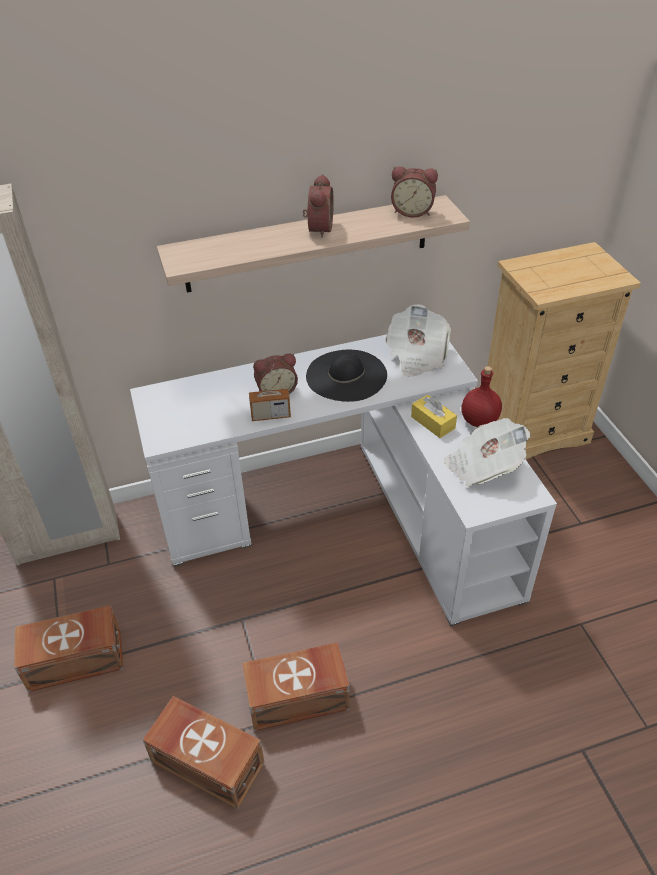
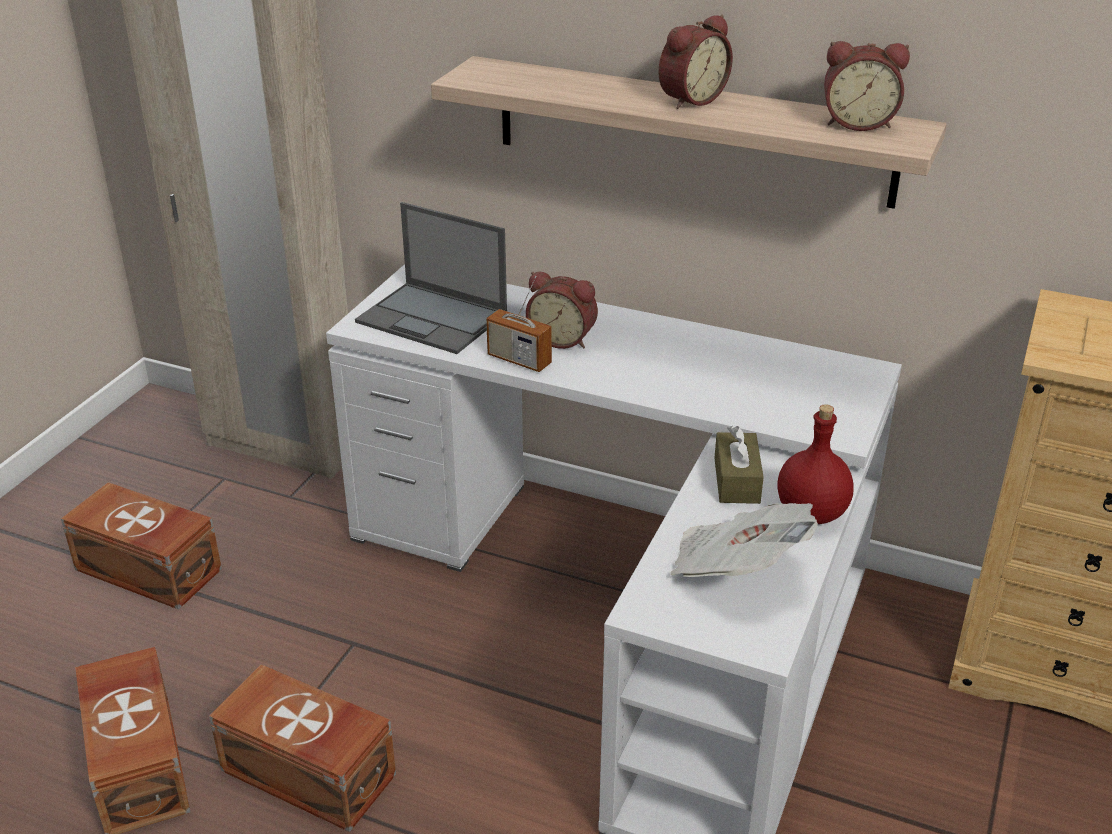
camera: 40 degrees right, 10 degrees down
black hat [306,350,387,402] -> none
newspaper [385,304,451,377] -> none
alarm clock [391,166,438,218] -> alarm clock turned 45 degrees counterclockwise [824,41,910,131]
yellow tissue box [411,395,457,438] -> brown tissue box [714,426,764,504]
none -> laptop [355,202,507,354]

